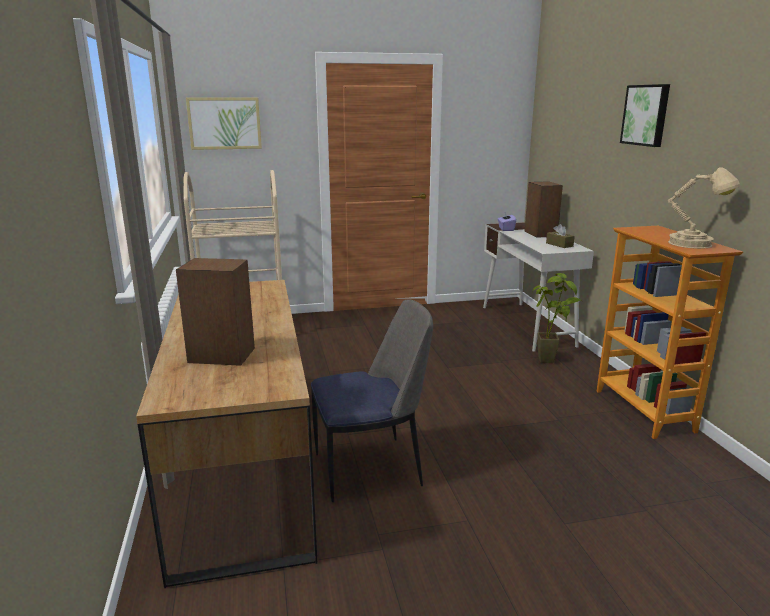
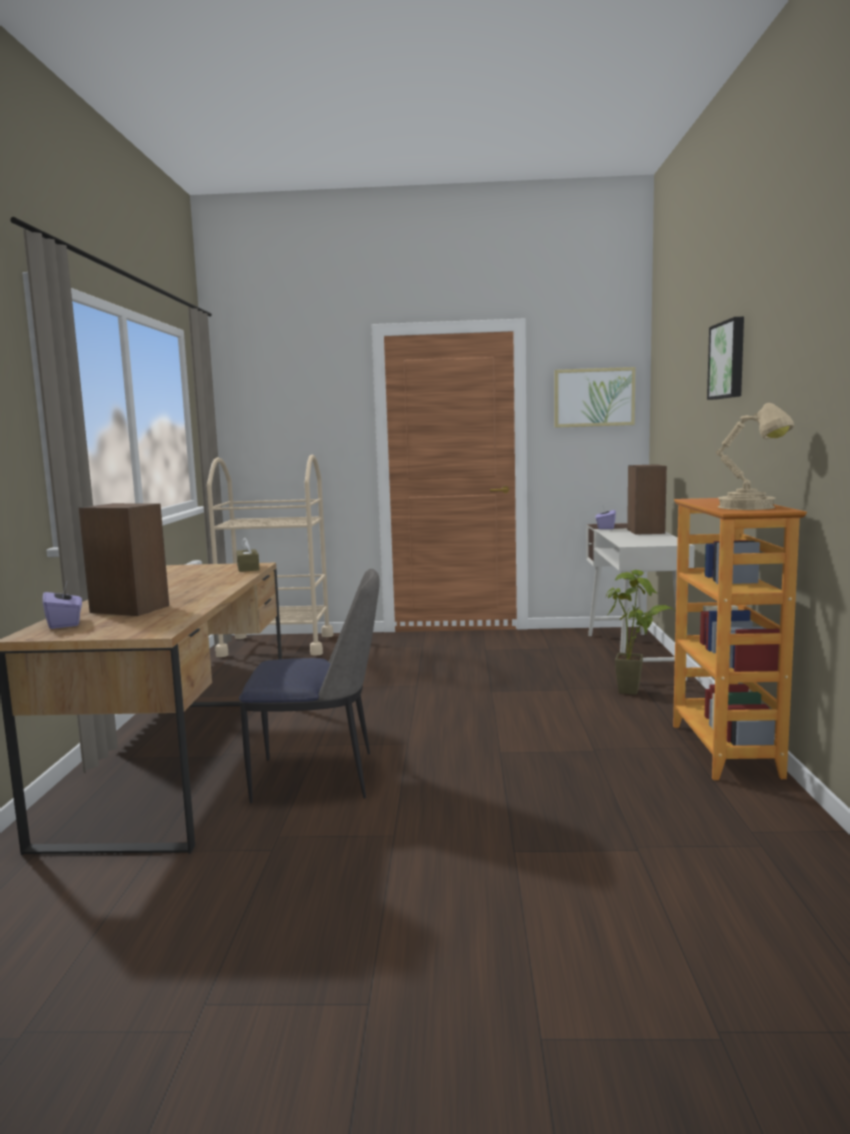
camera: 15 degrees right, 10 degrees down
picture [186,97,262,150] -> picture moved to [554,367,635,428]
brown tissue box [546,224,575,248] -> brown tissue box moved to [236,537,260,572]
none -> purple tissue box [42,580,82,629]

